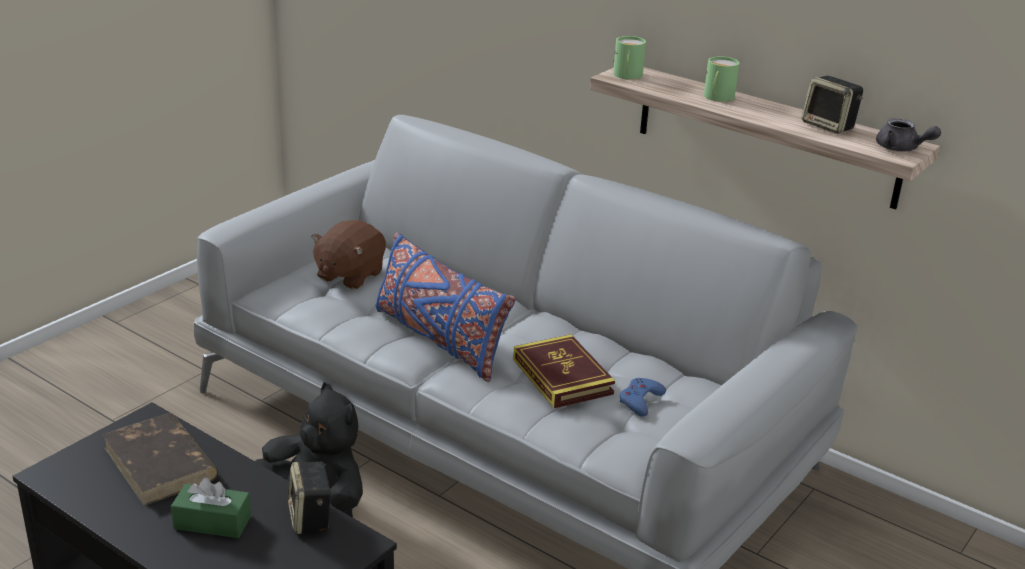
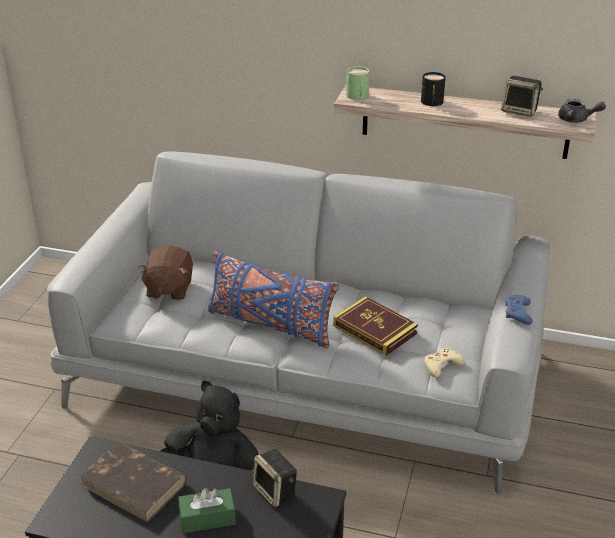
camera: 20 degrees left, 5 degrees up
blue game controller [619,378,666,417] -> blue game controller moved to [505,295,533,325]
green mug [704,56,739,102] -> black mug [421,72,446,106]
none -> beige game controller [424,348,465,378]

